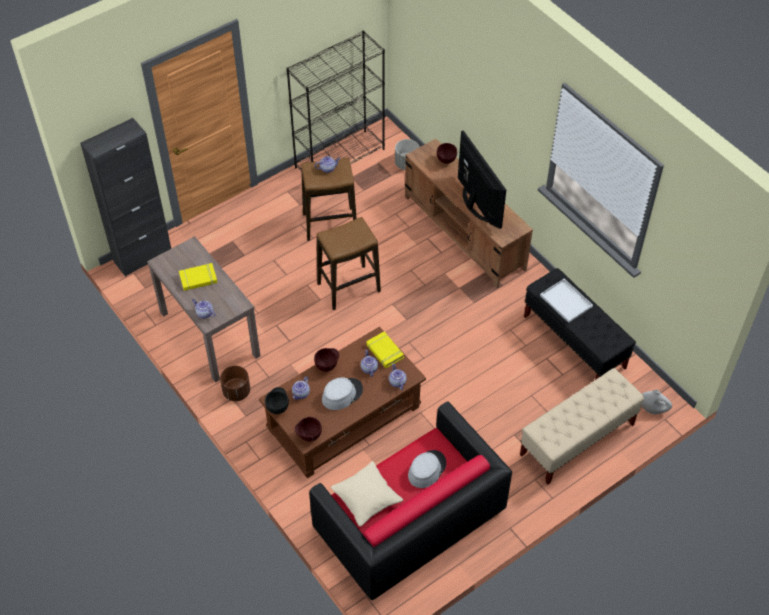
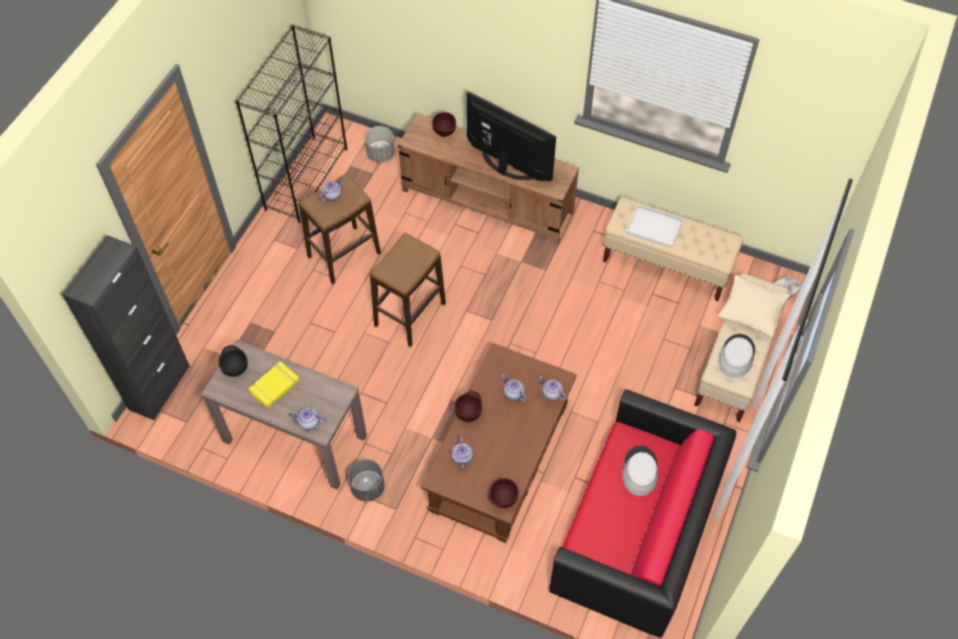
camera: 30 degrees left, 5 degrees up
brown planter [220,366,250,401] -> grey planter [348,459,385,502]
black bowl [265,387,289,414] -> black bowl moved to [218,345,248,377]
grey hat [322,377,363,410] -> grey hat moved to [718,334,755,378]
beige pillow [331,461,403,527] -> beige pillow moved to [718,275,790,337]
yellow book [366,331,404,368] -> none
black bench [524,268,636,380] -> beige bench [603,197,744,301]

